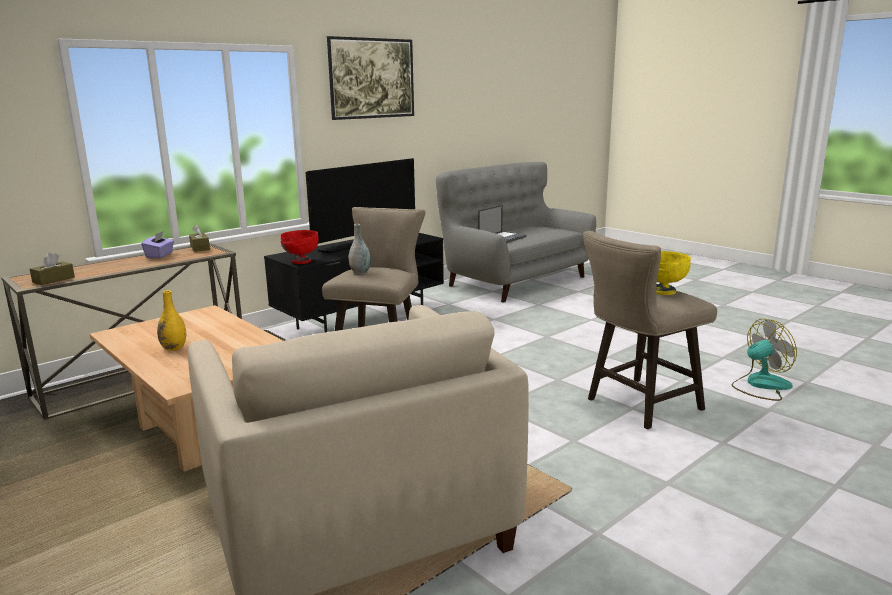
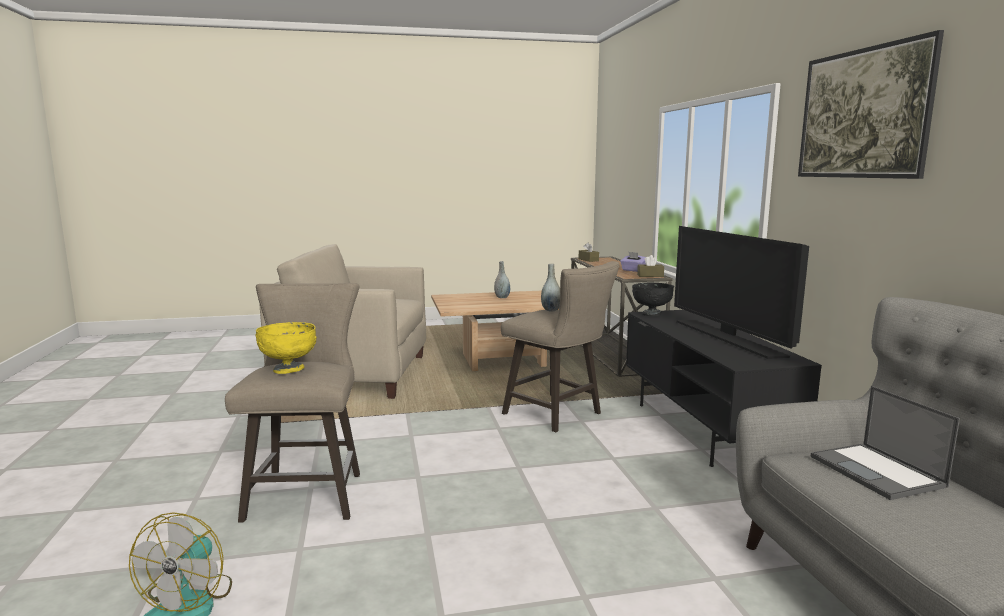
camera: 120 degrees right, 5 degrees down
yellow vase [157,290,186,351] -> grey vase [494,261,510,298]
red bowl [280,230,319,264] -> black bowl [632,282,674,316]

